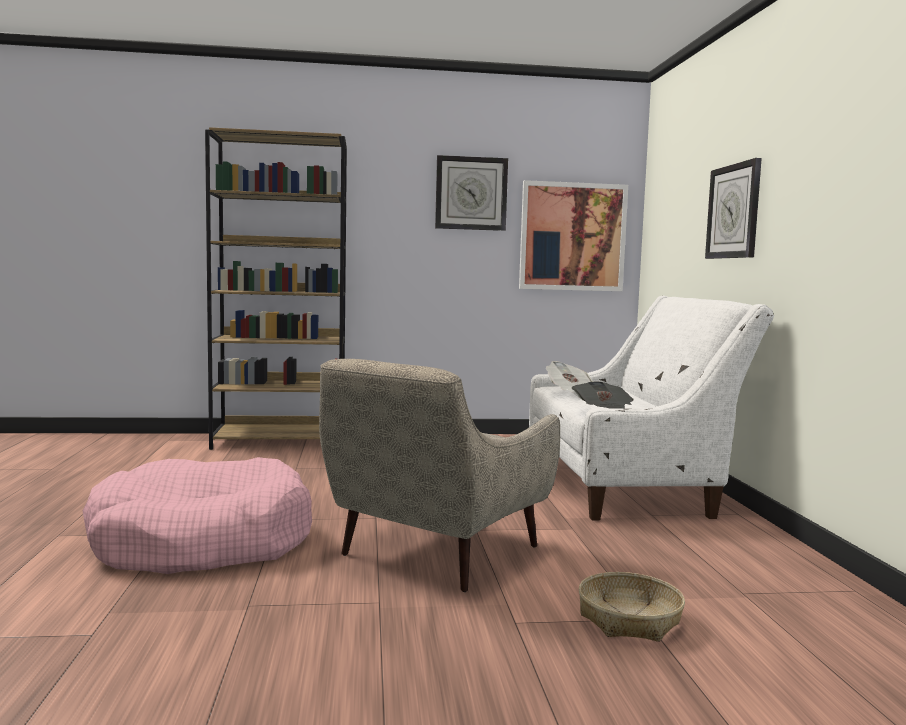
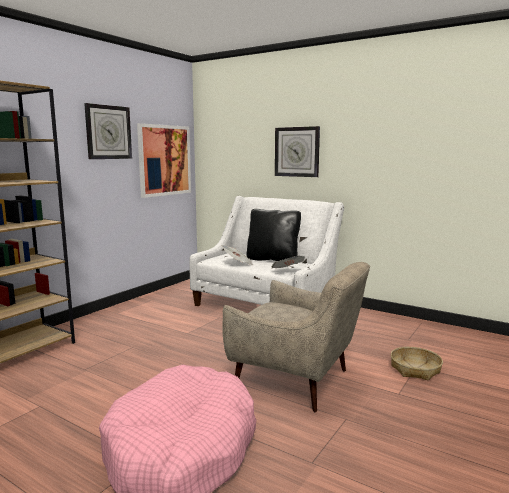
camera: 50 degrees left, 5 degrees up
beige armchair [319,359,560,592] -> beige armchair turned 45 degrees counterclockwise [222,262,370,412]
none -> black pillow [246,209,301,261]

